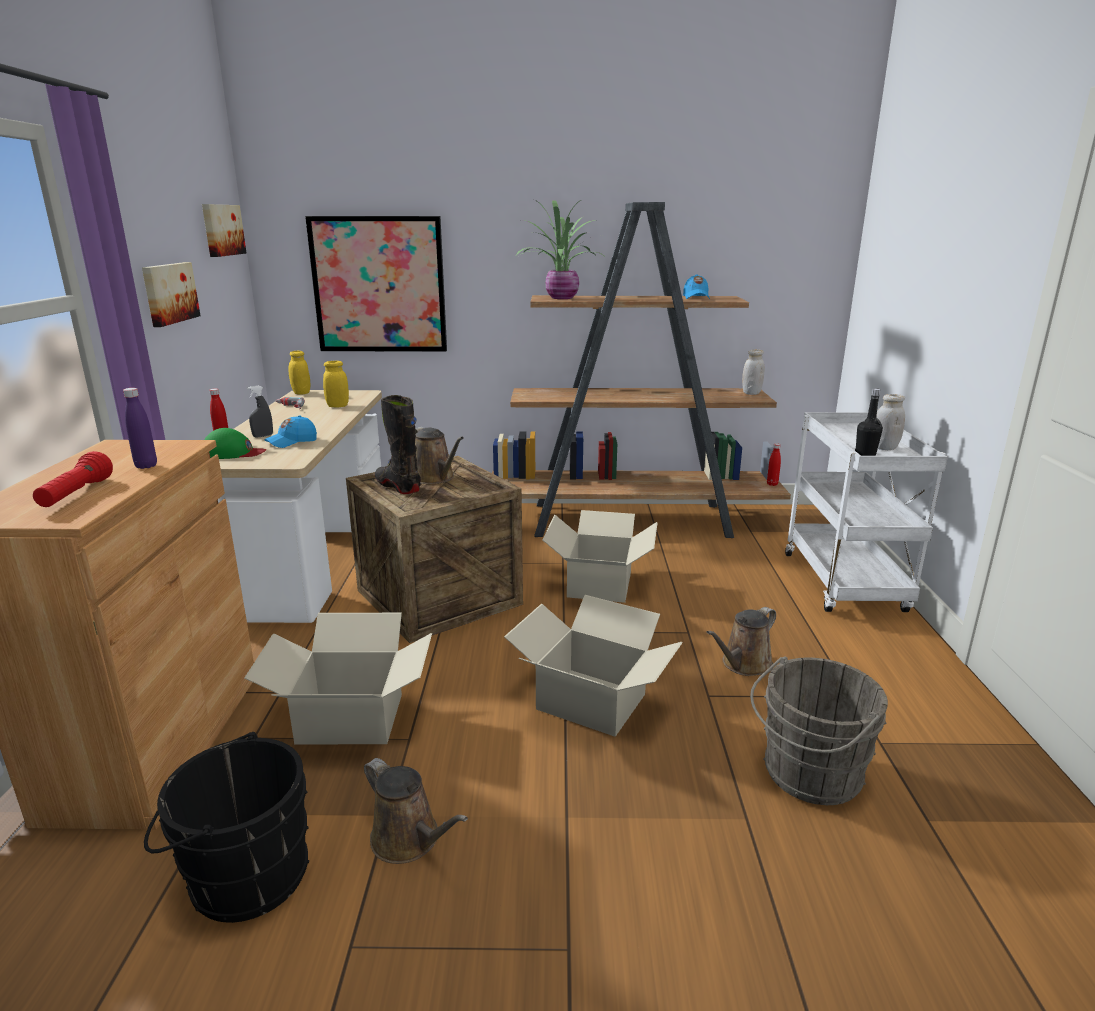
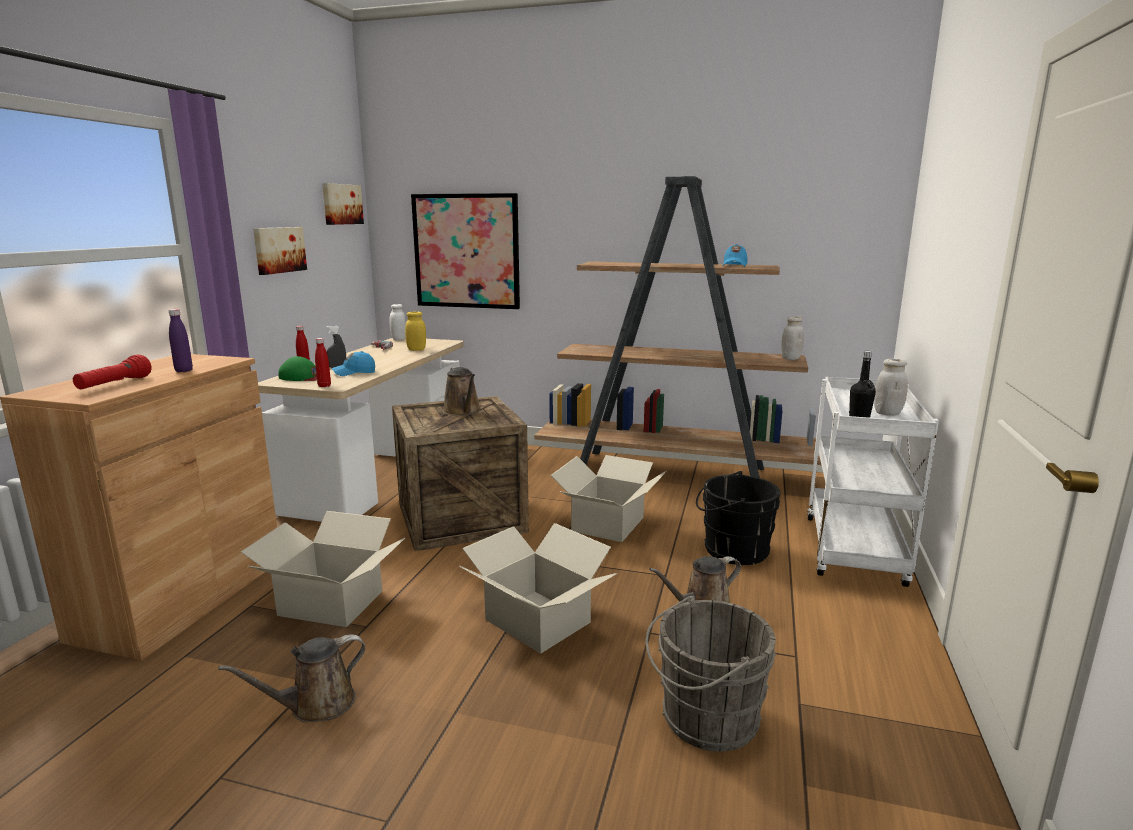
camera: 15 degrees right, 5 degrees down
black bucket [144,732,309,923] -> black bucket moved to [696,471,780,565]
yellow jar [289,351,310,395] -> white jar [389,304,406,340]
brown watering can [364,758,468,864] -> brown watering can turned 90 degrees clockwise [218,634,365,722]
black boot [375,395,421,494] -> none
potted plant [516,200,606,299] -> none
red bottle [767,443,781,486] -> red bottle moved to [315,338,331,387]

